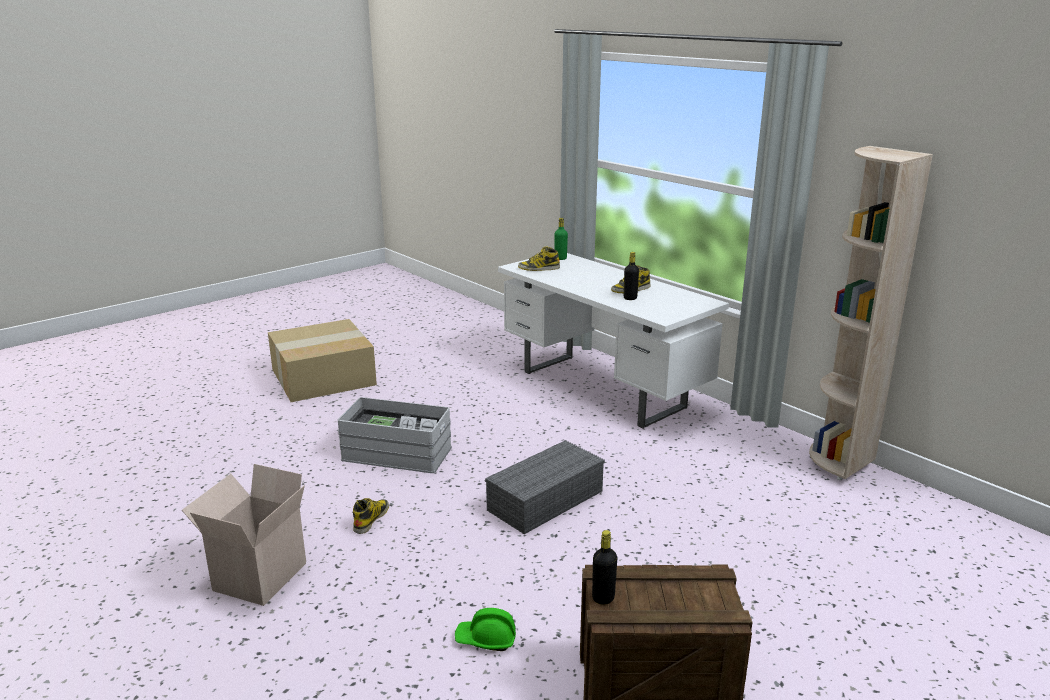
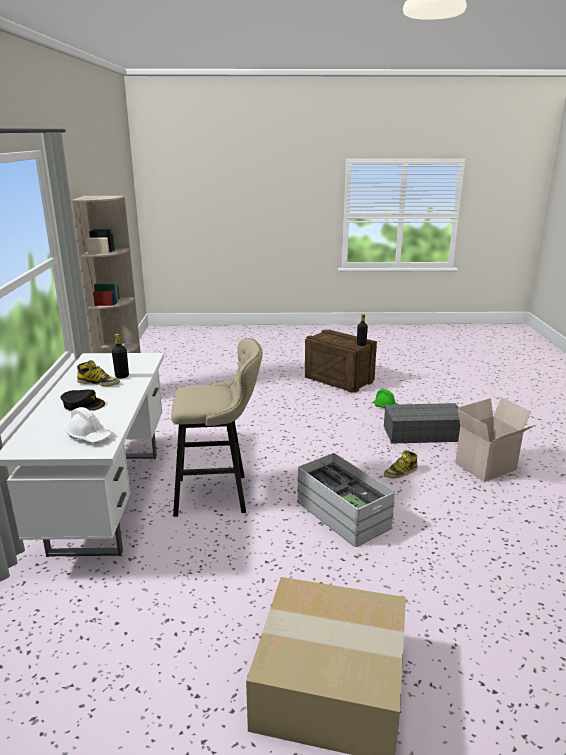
camera: 140 degrees left, 0 degrees up
grey storage box [485,440,605,534] -> grey storage box moved to [384,403,460,444]
boot [518,247,560,271] -> white hard hat [65,407,112,443]
green bottle [554,218,568,260] -> none
none -> black cap [61,389,105,411]
none -> beige stool [171,338,263,517]

